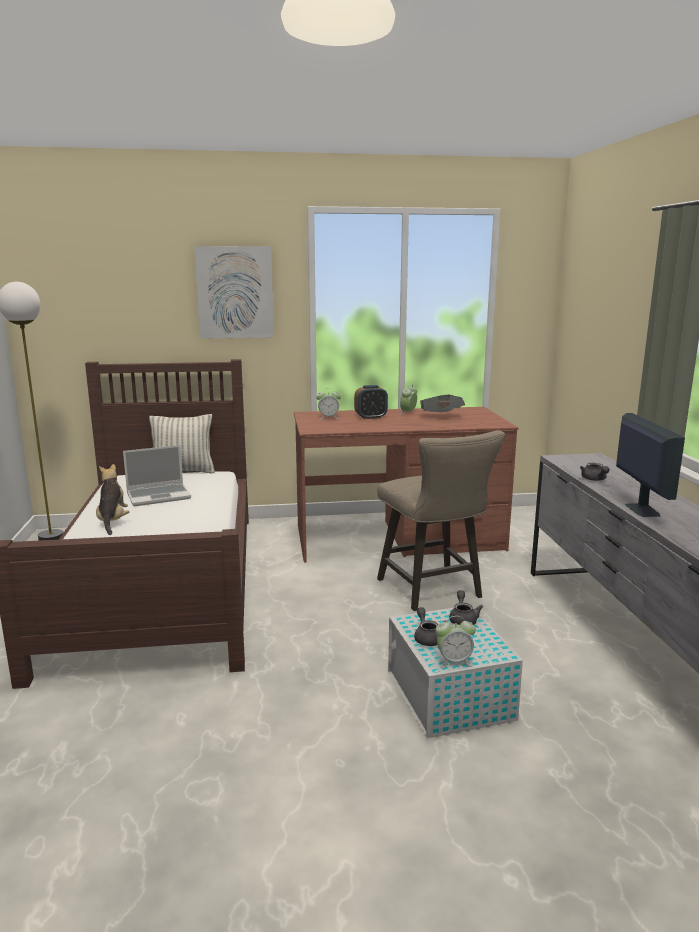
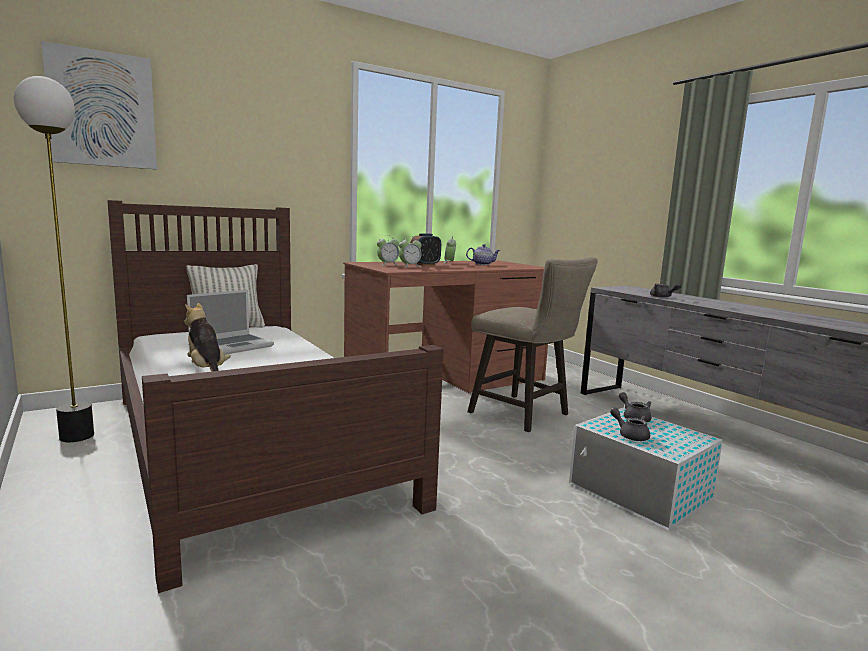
camera: 25 degrees left, 5 degrees down
picture [194,246,274,339] -> picture moved to [41,41,157,169]
newspaper [420,395,465,412] -> teapot [466,244,500,265]
alarm clock [436,616,476,668] -> alarm clock moved to [399,236,422,267]
monitor [616,413,685,517] -> none

